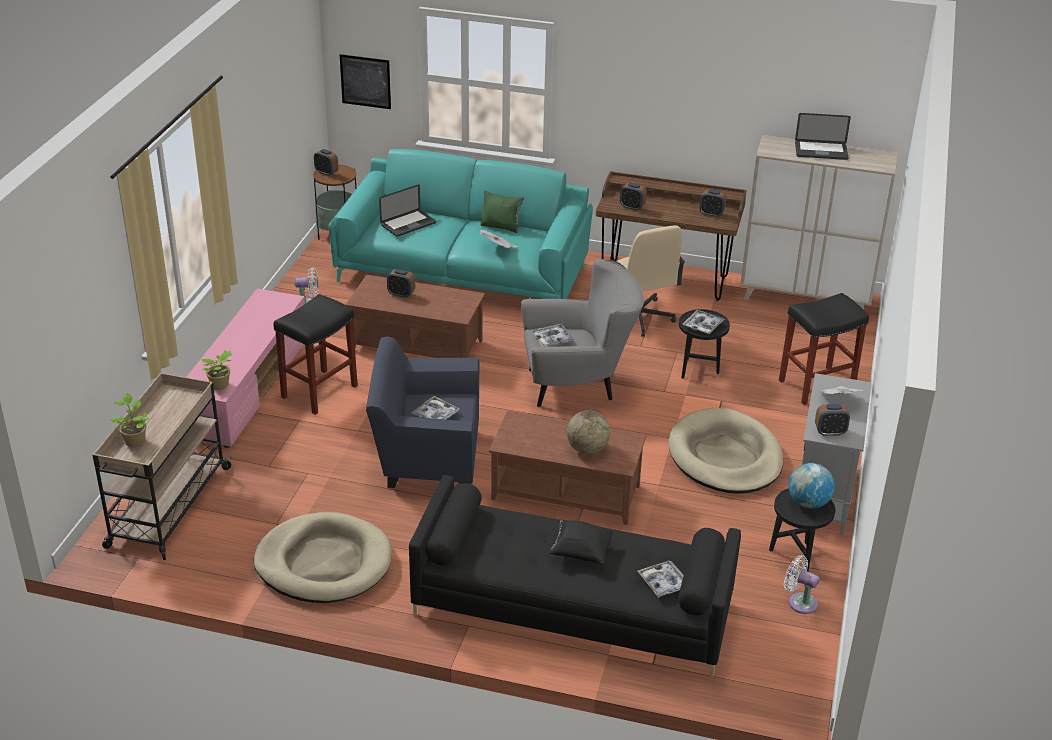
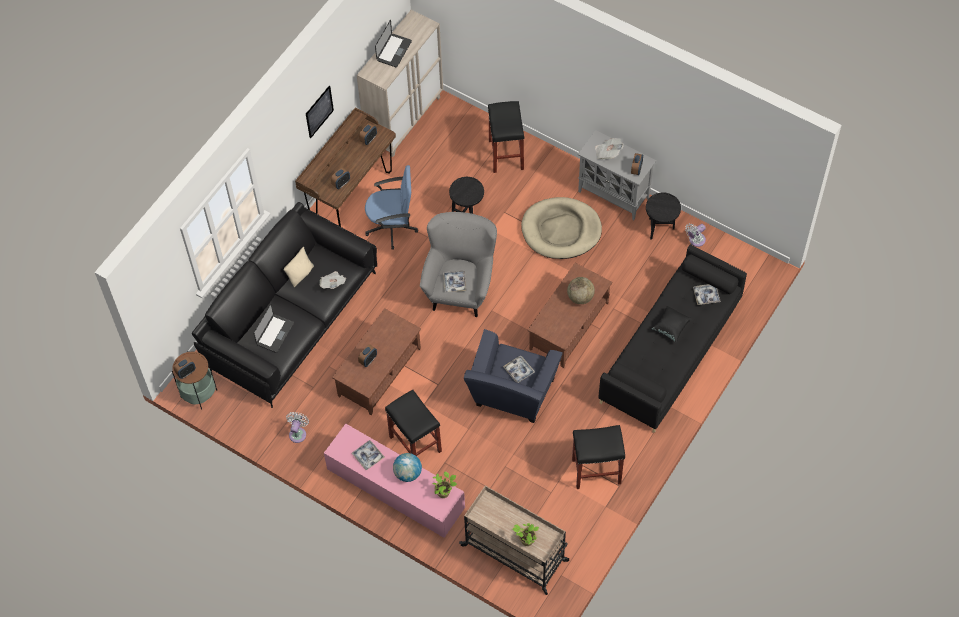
camera: 70 degrees left, 25 degrees up
beige dog bed [253,512,392,603] -> black stool [572,425,625,489]
turquoise sofa [329,149,593,299] -> black sofa [192,202,377,408]
picture [340,54,391,109] -> picture moved to [306,85,334,139]
laptop [379,184,436,237] -> laptop turned 45 degrees clockwise [253,303,294,353]
green pillow [480,191,524,233] -> beige pillow [283,247,314,287]
beige office chair [609,225,685,337] -> blue office chair [365,165,418,250]
tray [683,310,725,334] -> tray moved to [352,440,384,470]
globe [788,463,835,508] -> globe moved to [393,453,422,482]

